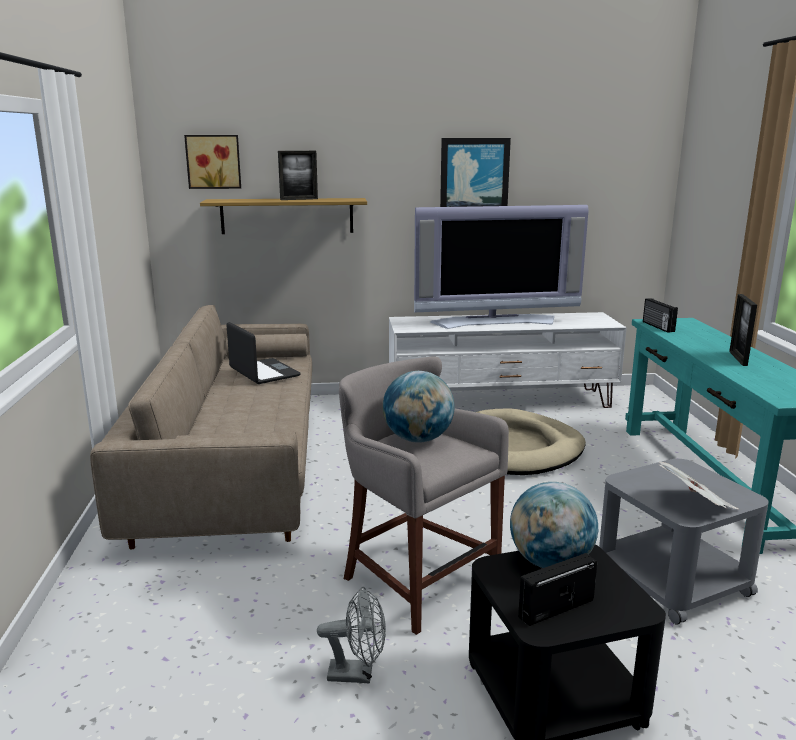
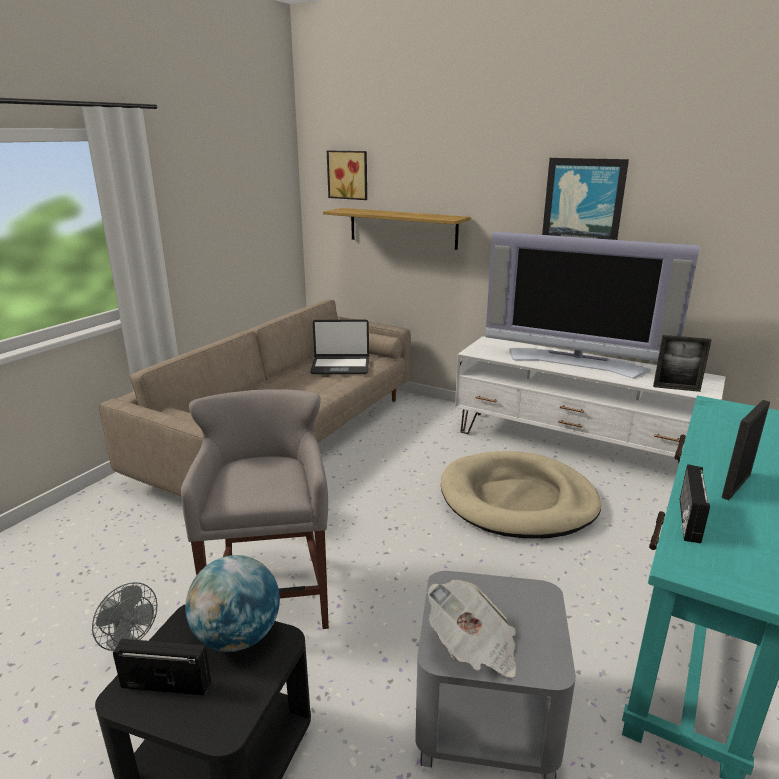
camera: 35 degrees right, 5 degrees up
laptop [226,322,301,384] -> laptop turned 90 degrees clockwise [310,320,369,374]
picture frame [278,151,318,200] -> picture frame moved to [653,335,711,392]
globe [383,371,454,443] -> none
radio [643,298,678,333] -> radio moved to [680,464,710,544]

